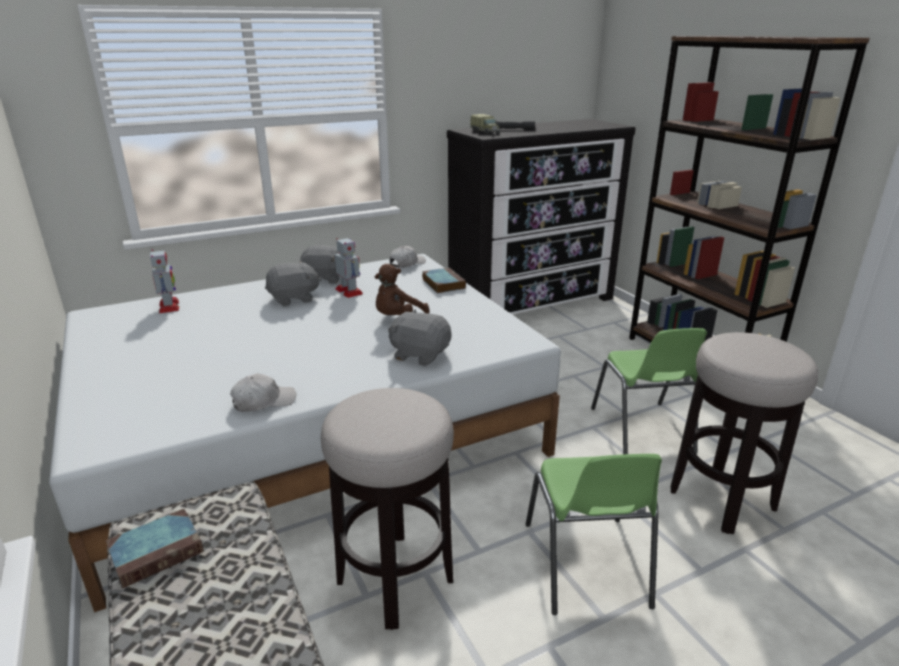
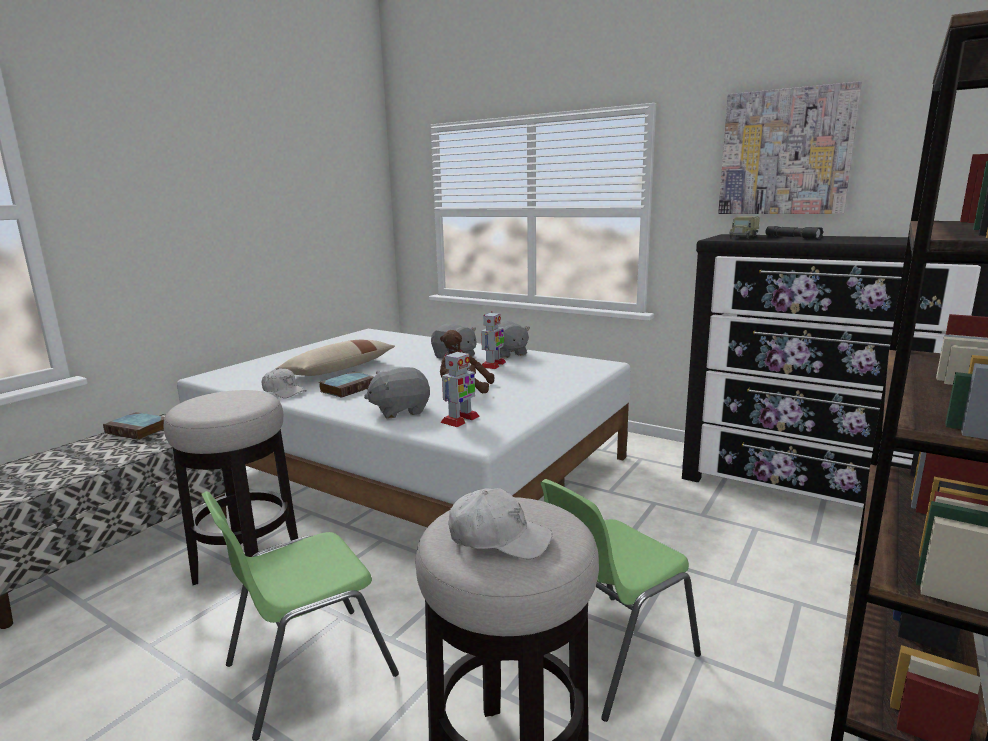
camera: 60 degrees right, 10 degrees down
toy robot [150,249,179,313] -> toy robot moved to [440,350,480,427]
grey plush toy [388,309,451,366] -> grey plush toy turned 105 degrees counterclockwise [364,367,430,419]
white cap [389,246,426,268] -> white cap moved to [448,488,553,559]
book [422,267,466,293] -> book moved to [319,372,374,398]
none -> beige pillow [277,340,395,376]
none -> picture [718,81,862,214]

